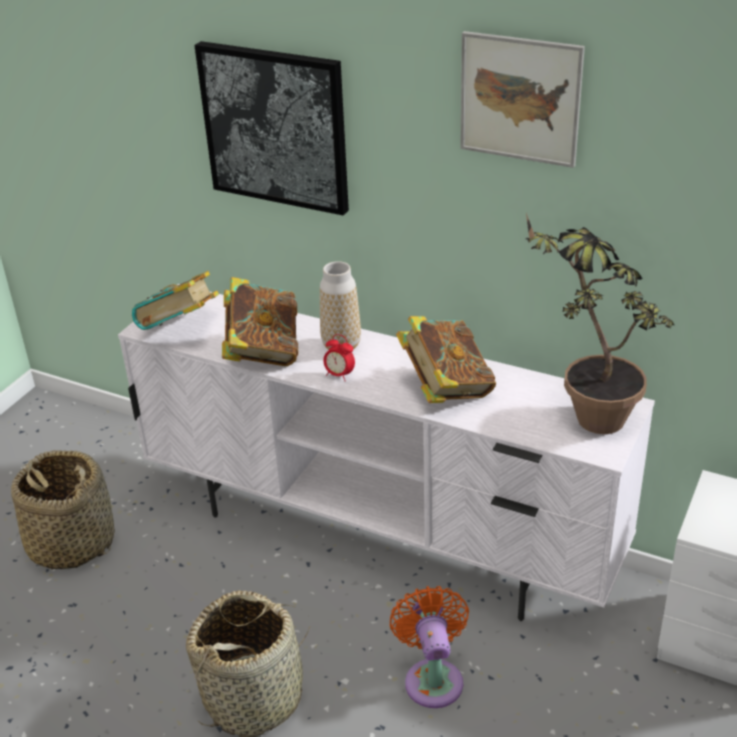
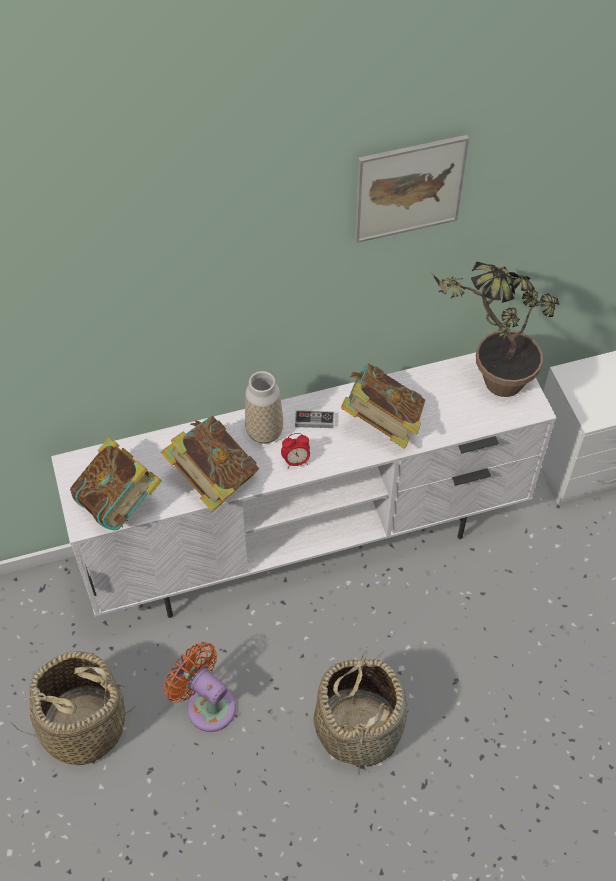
camera: 45 degrees left, 20 degrees up
picture [194,41,349,216] -> none
orange fan [389,586,469,708] -> orange fan moved to [164,642,236,732]
none -> game controller [295,410,334,428]

